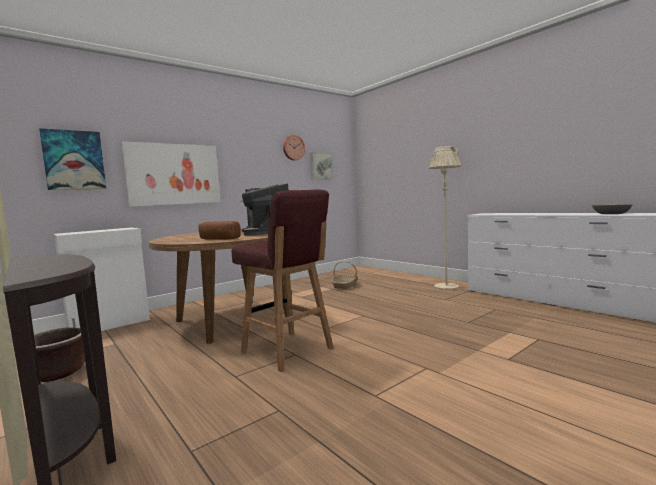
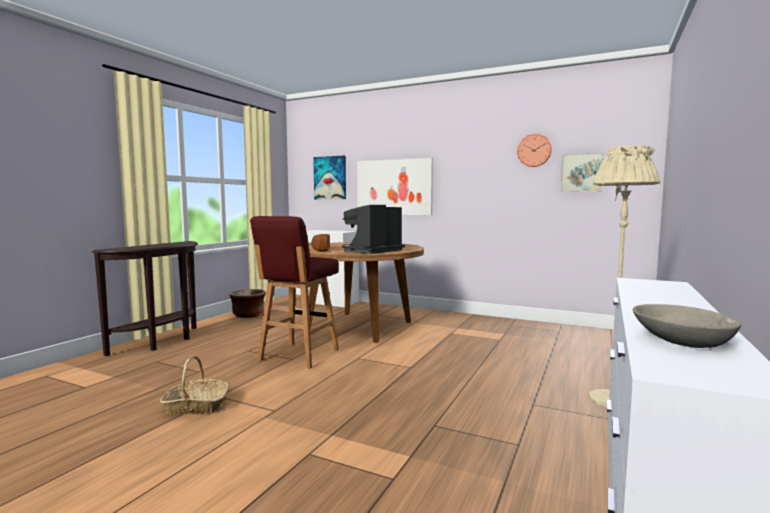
camera: 65 degrees right, 0 degrees up
basket [331,261,358,289] -> basket moved to [160,356,229,414]

